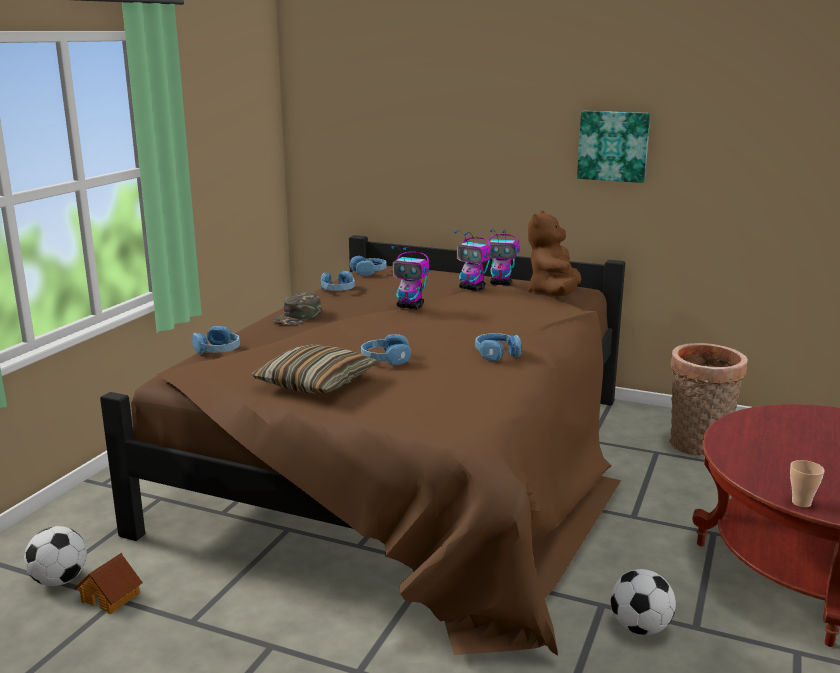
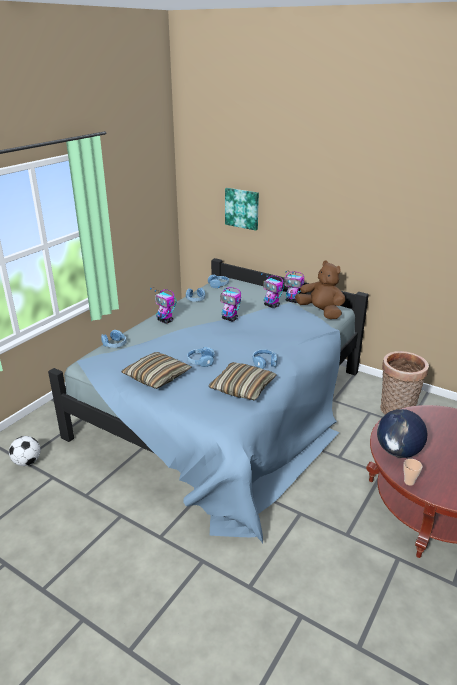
camera: 10 degrees right, 10 degrees up
toy house [74,553,143,614] -> none
brown bed [100,235,625,656] -> blue bed [48,258,369,543]
green cap [271,292,322,325] -> toy robot [150,288,177,324]
brown plush toy [528,211,581,296] -> brown plush toy turned 105 degrees clockwise [295,260,345,319]
picture [577,111,650,183] -> picture moved to [225,188,259,231]
football [610,569,676,635] -> none
none -> pillow [208,362,277,400]
none -> globe [377,409,428,458]

